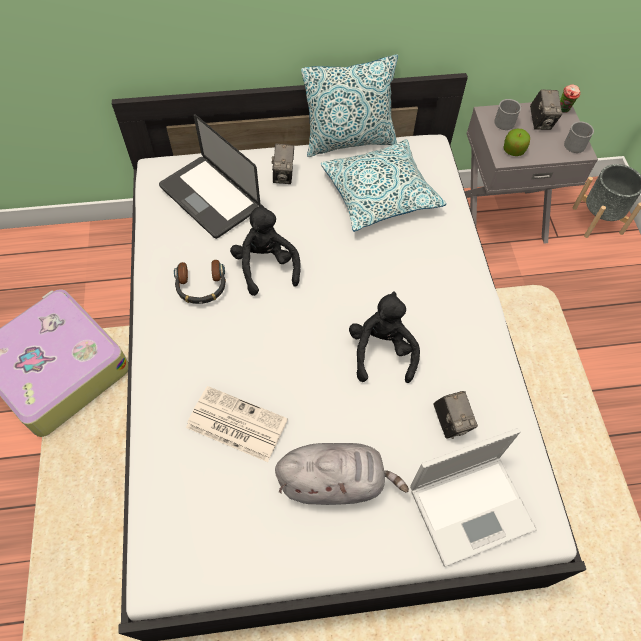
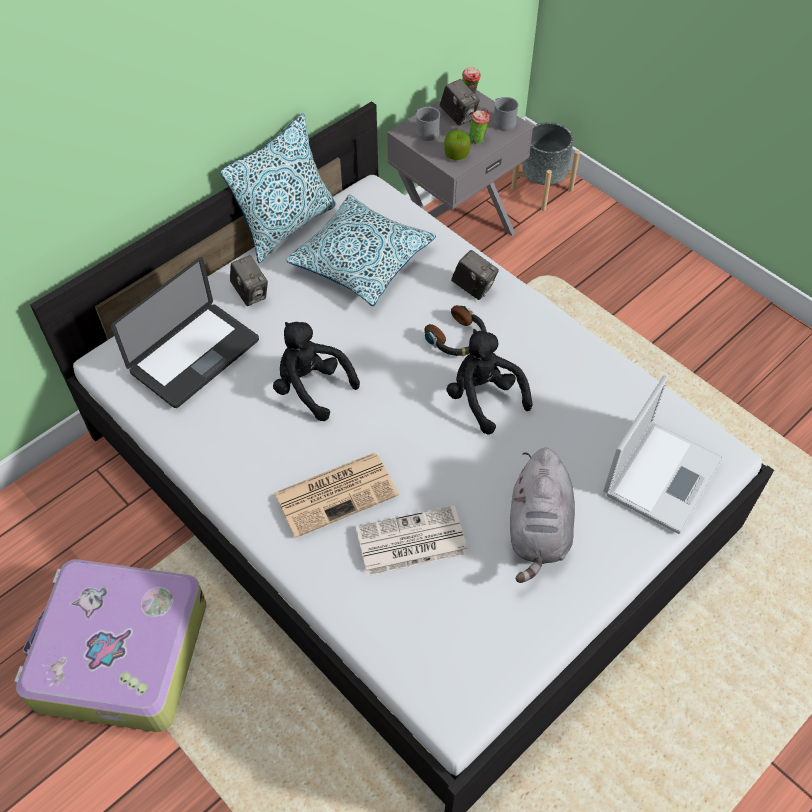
camera: 35 degrees left, 5 degrees down
laptop [159,114,261,239] -> laptop turned 60 degrees counterclockwise [111,257,259,408]
headphones [174,260,226,304] -> headphones moved to [424,305,487,356]
grey plush toy [275,443,409,505] -> grey plush toy turned 135 degrees clockwise [510,447,575,583]
camera [433,391,478,439] -> camera moved to [451,250,499,300]
none -> newspaper [274,453,399,538]
none -> cup [469,109,491,144]

